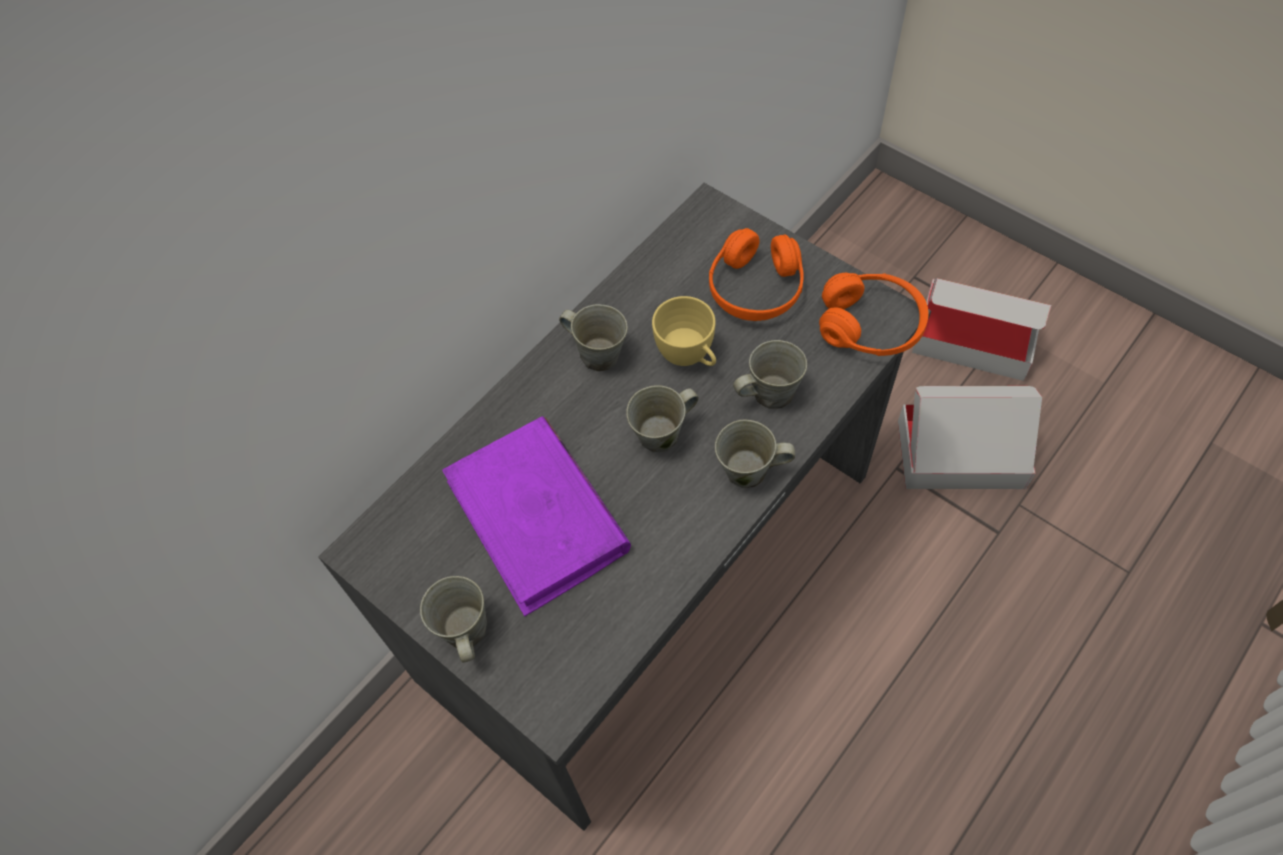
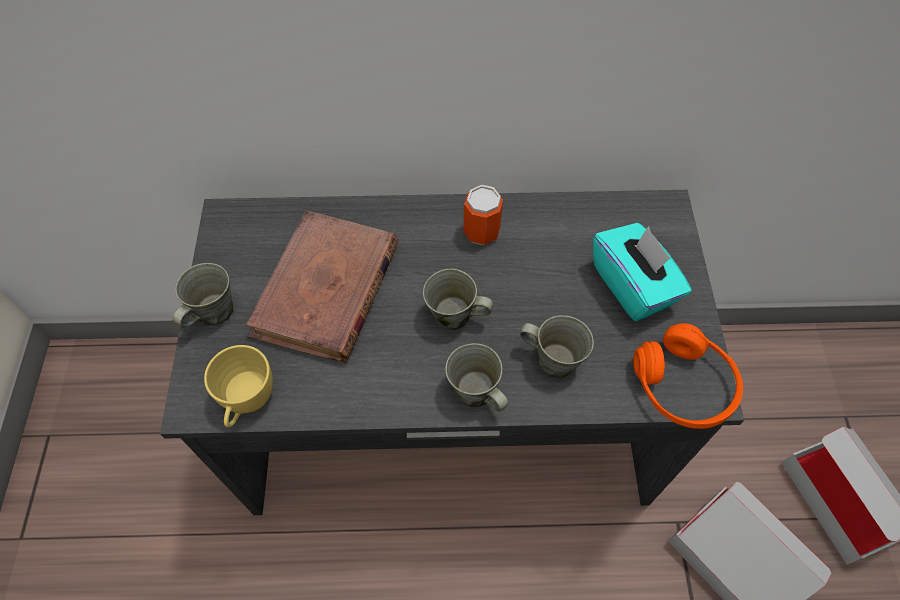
camera: 45 degrees right, 0 degrees up
purple book [442,416,631,616] -> brown book [246,210,398,363]
grey mug [559,304,628,371] -> can [463,185,503,245]
yellow cup [652,296,716,366] -> yellow cup moved to [204,345,273,428]
orange headphones [709,228,804,321] -> turquoise tissue box [593,223,692,321]

